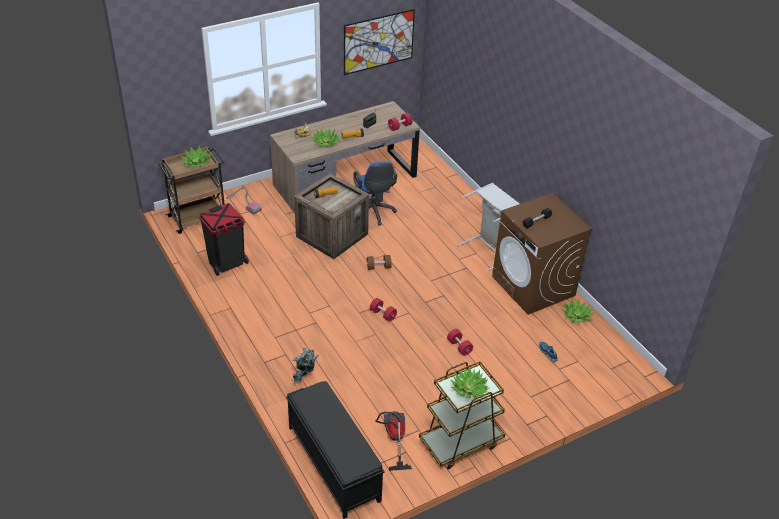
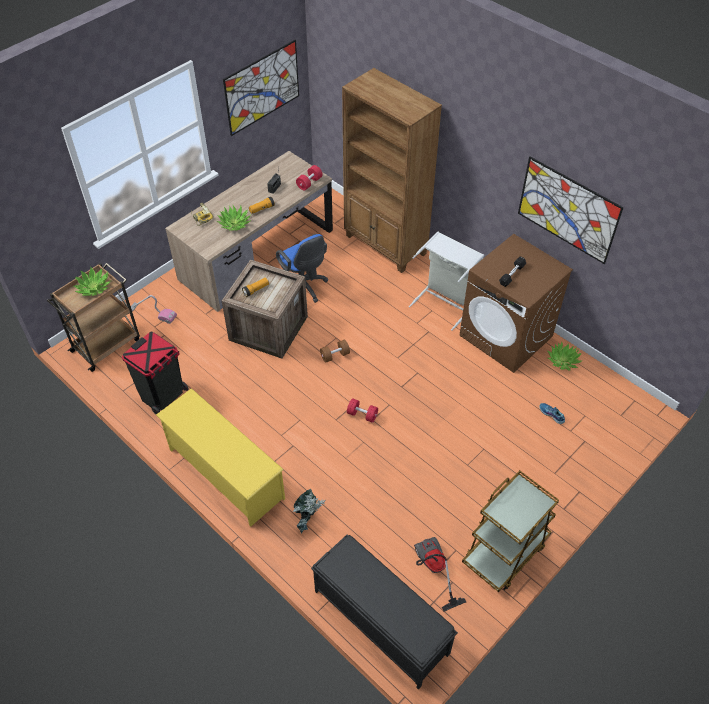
camera: 15 degrees left, 10 degrees up
red dumbbell [447,329,473,356] -> none
potted plant [450,367,489,398] -> none
none -> yellow shoe rack [156,388,285,527]
none -> brown bookcase [342,68,442,273]
none -> picture [518,157,624,264]

